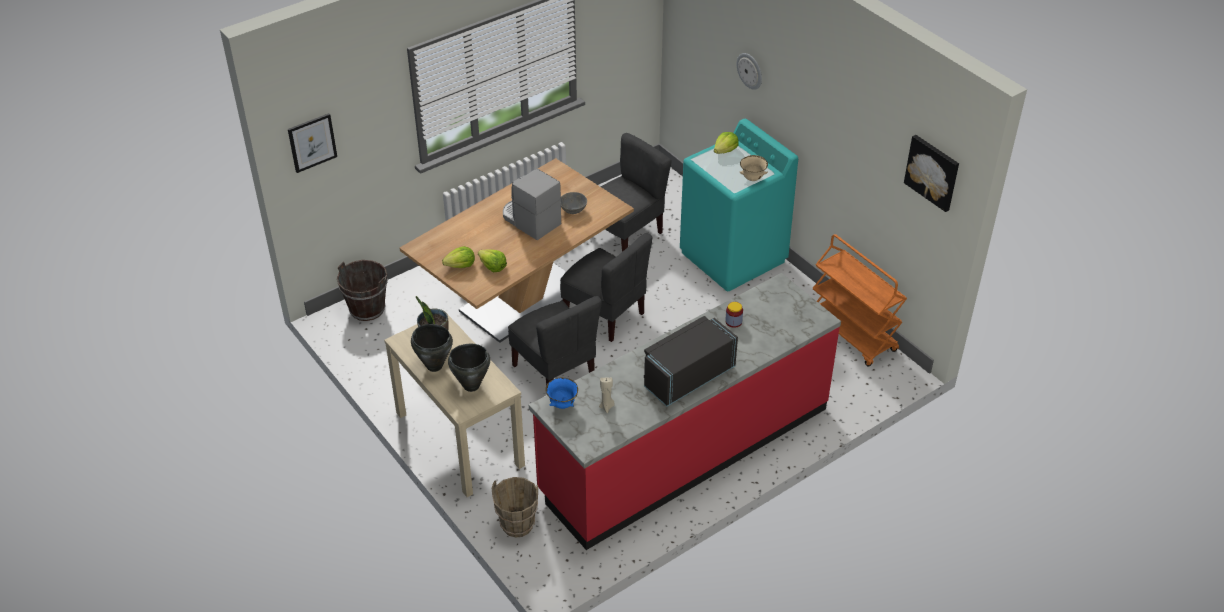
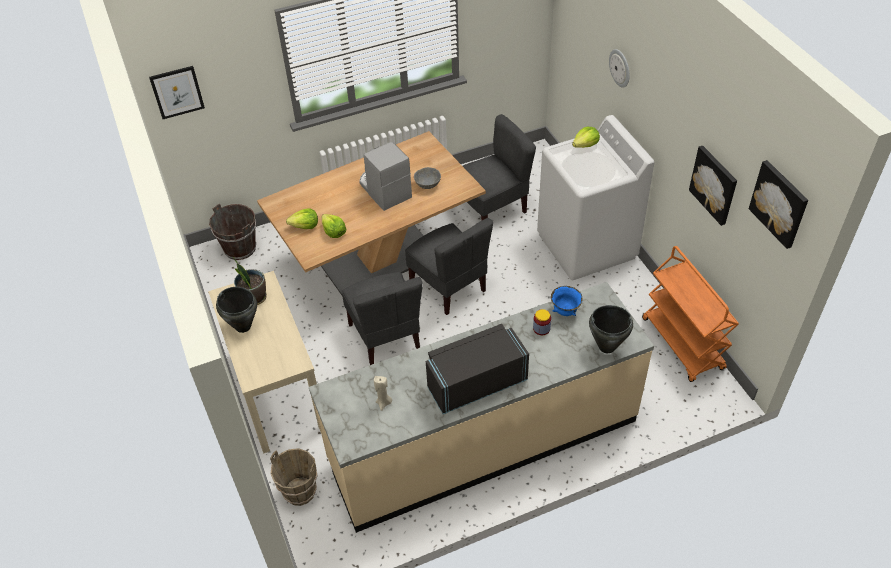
camera: 15 degrees right, 5 degrees up
black cooking pot [448,344,490,392] -> black cooking pot moved to [589,305,633,353]
red counter [529,273,841,550] -> beige counter [309,282,654,533]
blue bowl [545,377,578,409] -> blue bowl moved to [551,286,583,316]
turquoise washing machine [680,119,798,291] -> white washing machine [537,115,654,280]
beige bowl [740,155,768,181] -> none
none -> picture [689,146,737,226]

